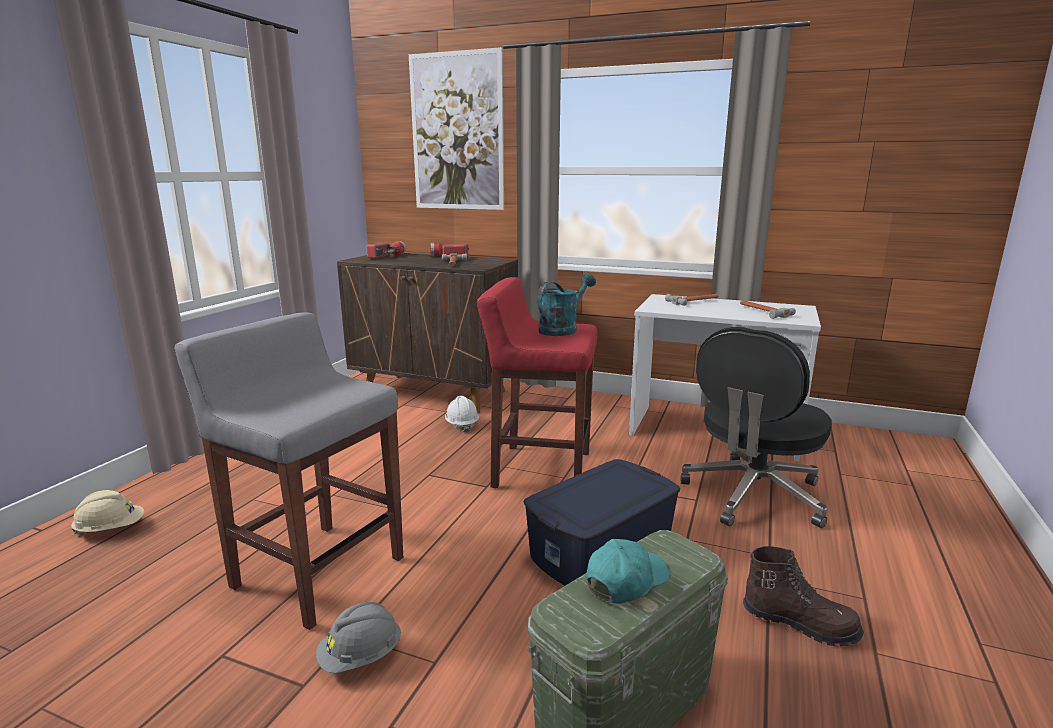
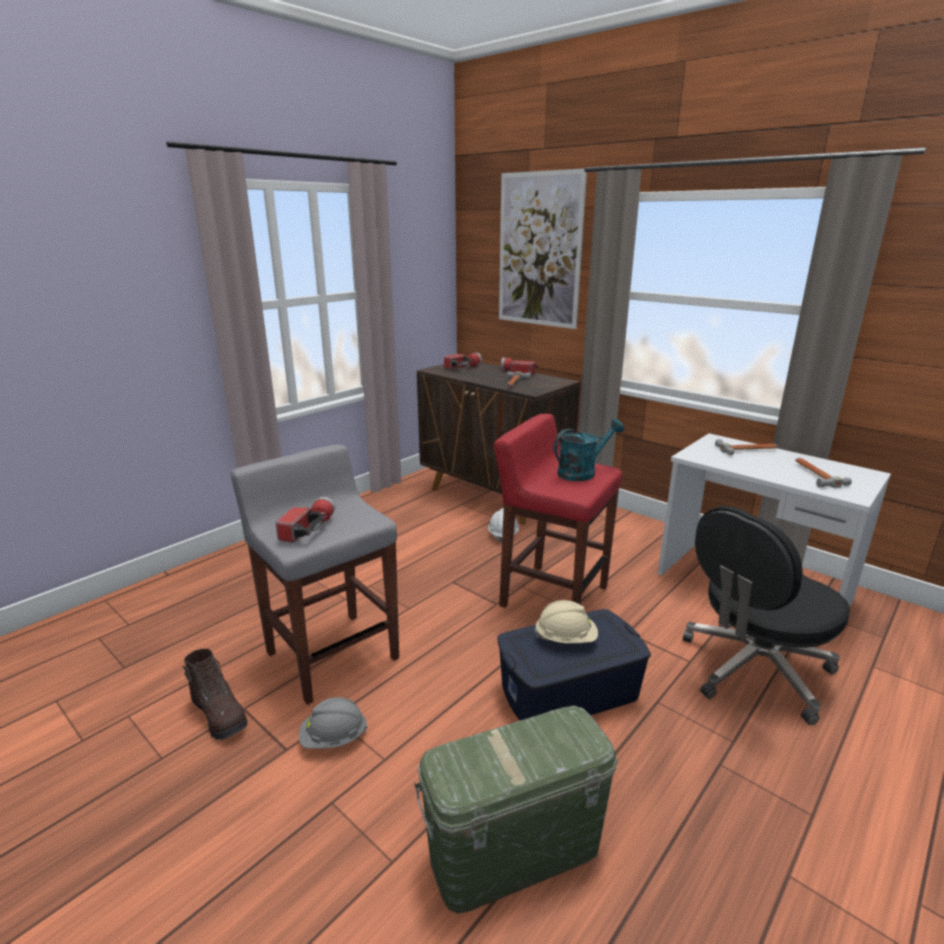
camera: 20 degrees right, 5 degrees up
beige hard hat [71,490,144,534] -> beige hard hat moved to [535,600,598,643]
turquoise cap [586,539,669,604] -> none
brown boot [743,546,864,646] -> brown boot moved to [183,649,248,740]
none -> flashlight [275,497,335,543]

